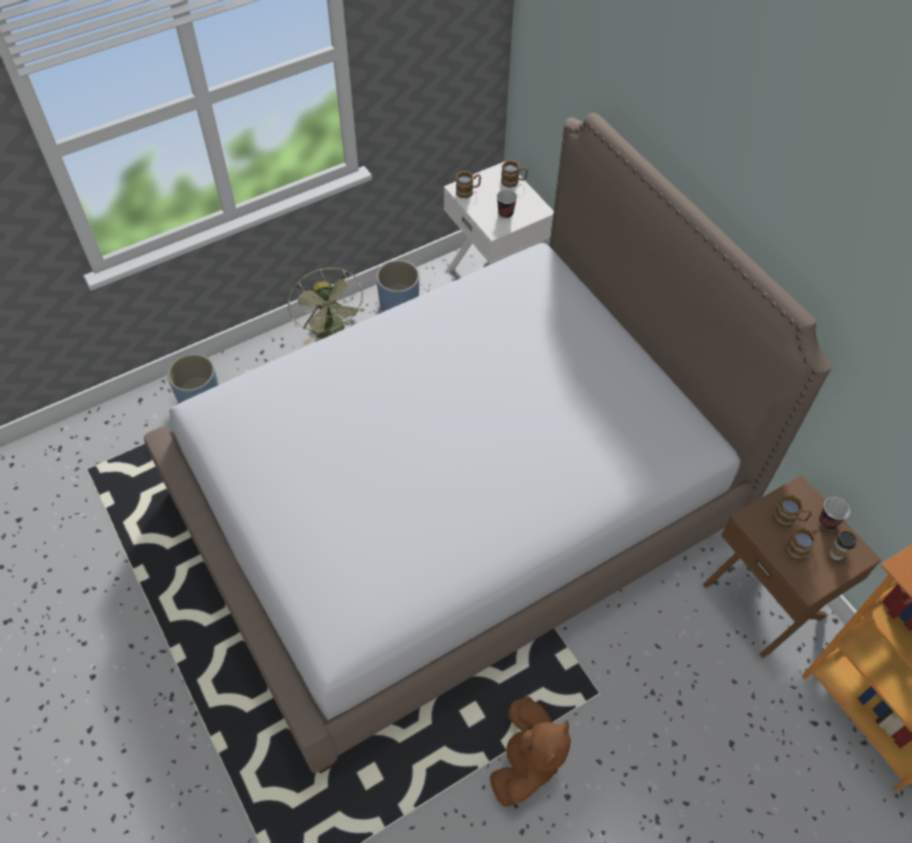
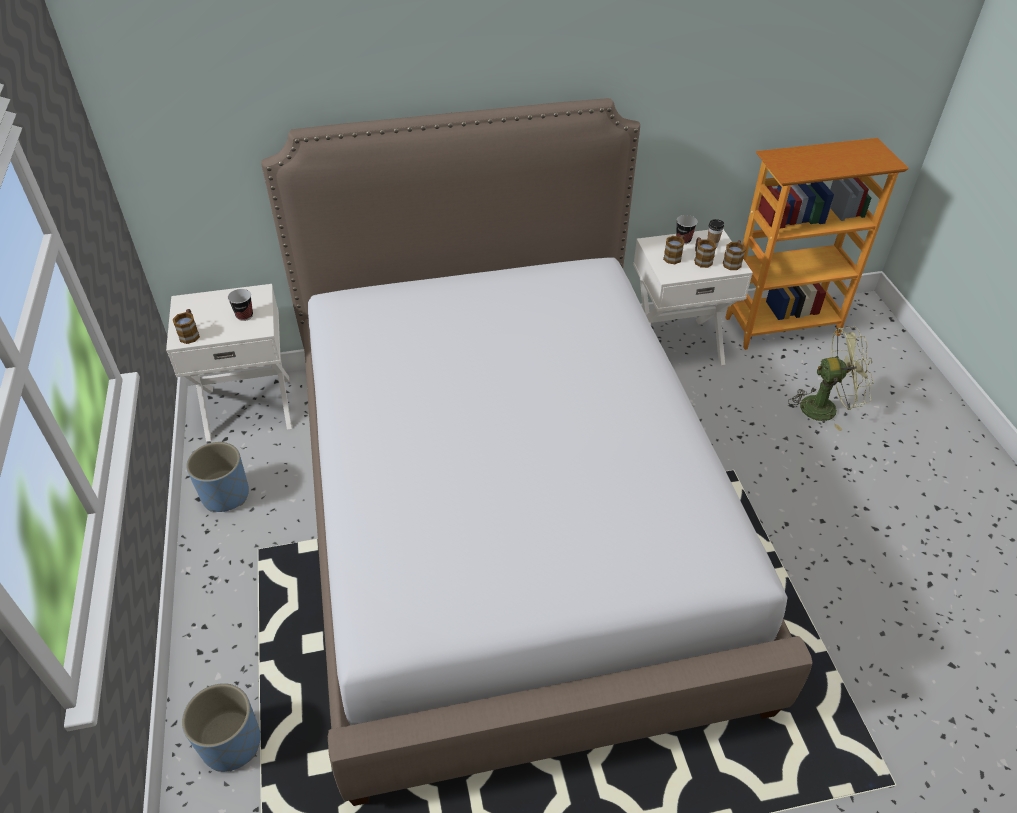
camera: 70 degrees left, 10 degrees down
green fan [288,268,365,345] -> green fan moved to [788,326,874,431]
brown plush toy [490,696,571,807] -> none
mug [501,160,528,188] -> mug moved to [723,240,746,270]
brown nightstand [702,475,881,658] -> white nightstand [633,229,753,365]

